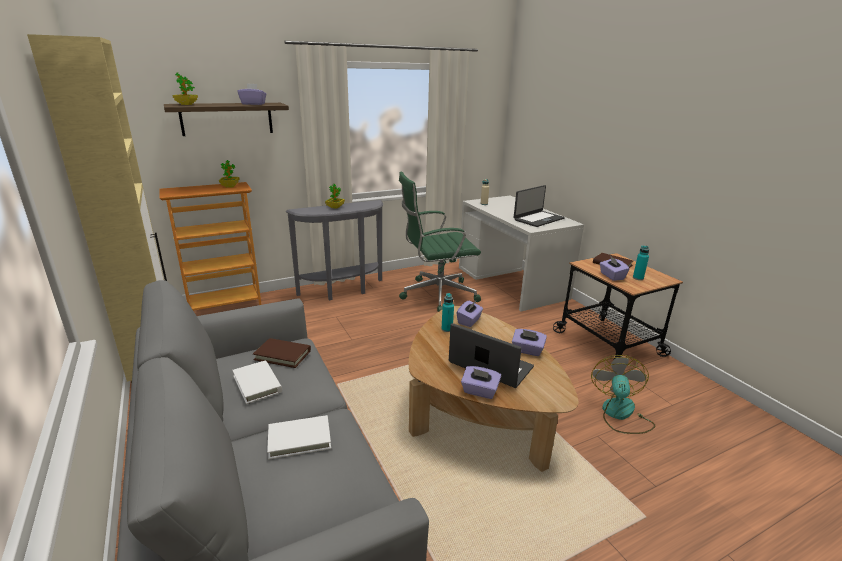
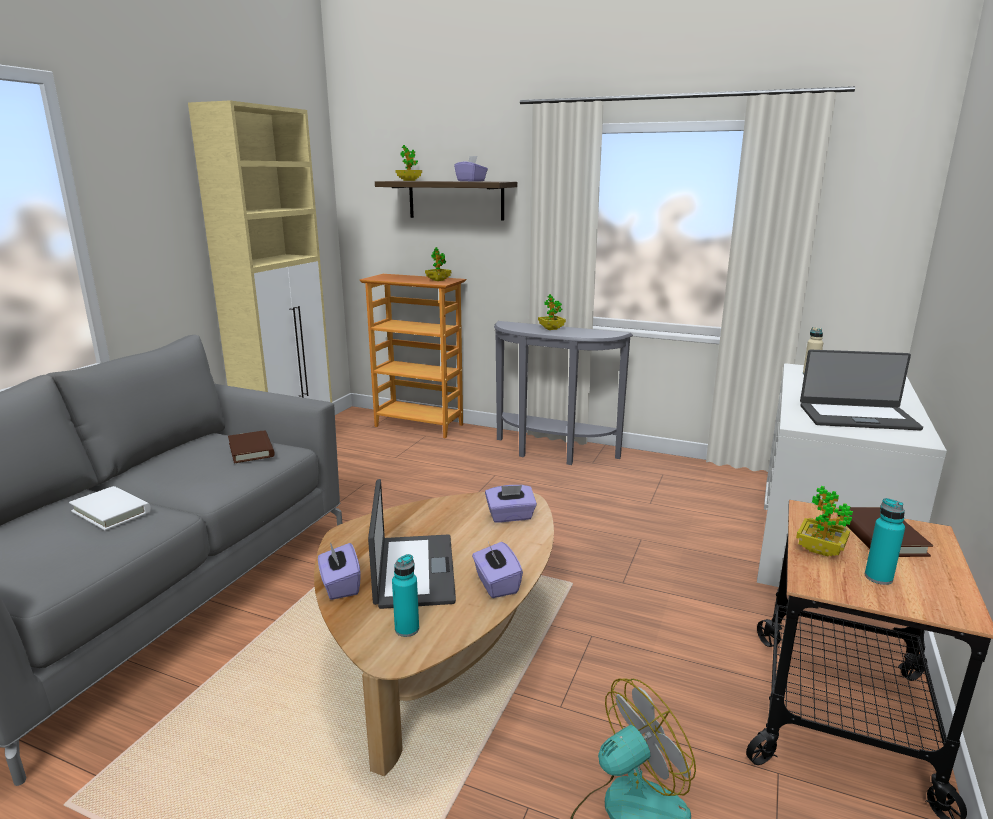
camera: 50 degrees right, 5 degrees down
white book [232,361,282,404] -> none
green office chair [399,171,481,312] -> none
turquoise bottle [441,293,454,332] -> turquoise bottle moved to [392,554,419,637]
purple tissue box [600,256,629,281] -> potted plant [796,486,853,557]

